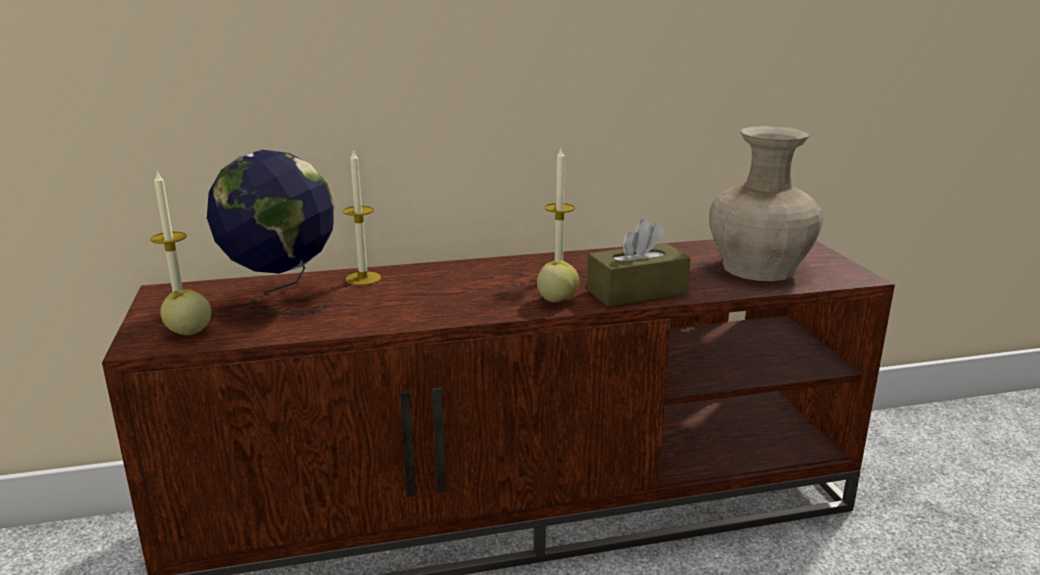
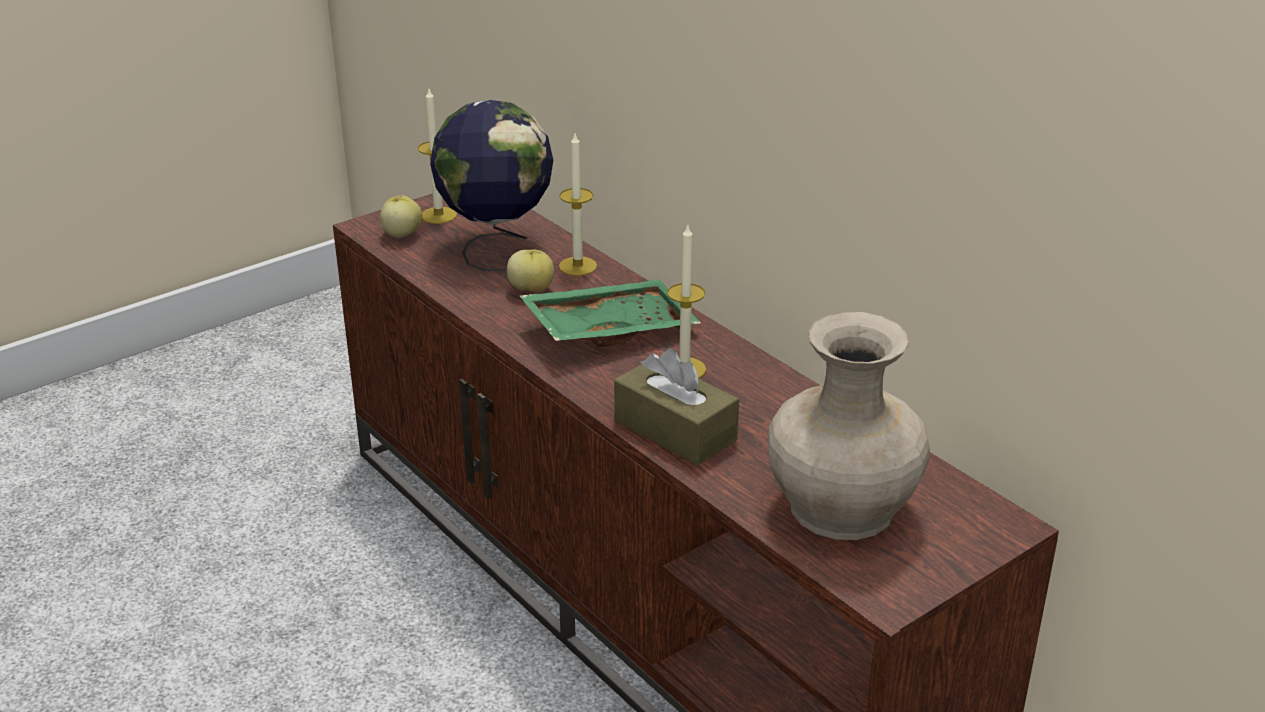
camera: 65 degrees right, 10 degrees up
apple [537,260,579,302] -> apple moved to [507,250,554,293]
none -> green tray [519,279,701,347]

